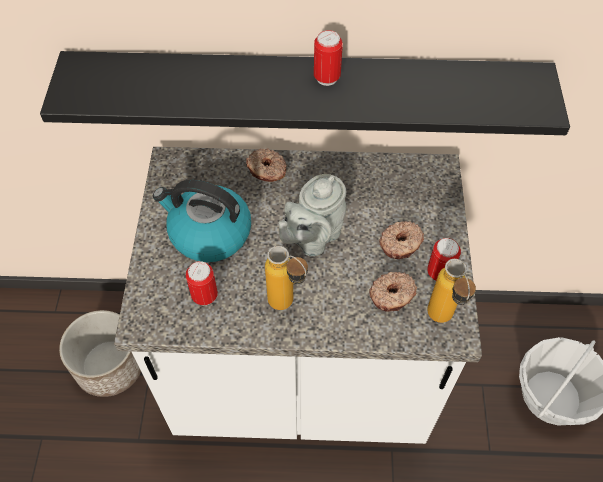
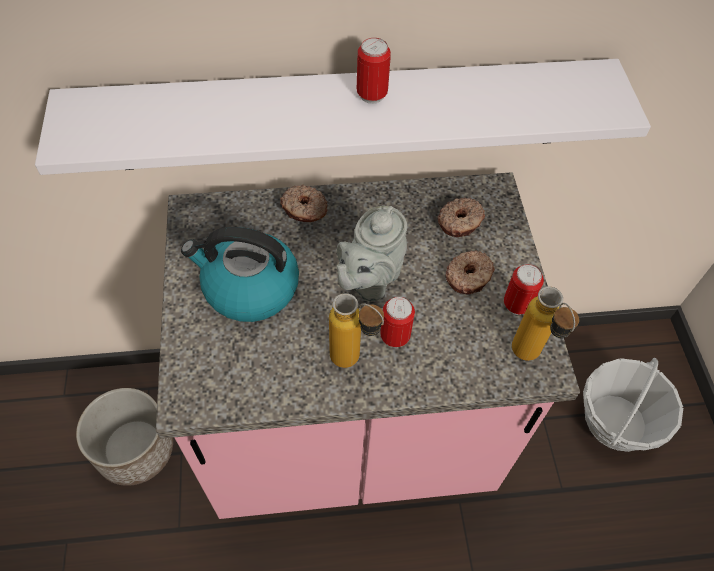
camera: 10 degrees left, 0 degrees up
black shelf [40,51,570,135] -> white shelf [35,59,651,175]
white counter [114,147,482,444] -> pink counter [156,172,580,519]
can [186,261,218,305] -> can moved to [380,297,415,347]
donut [369,272,417,312] -> donut moved to [438,198,485,237]

